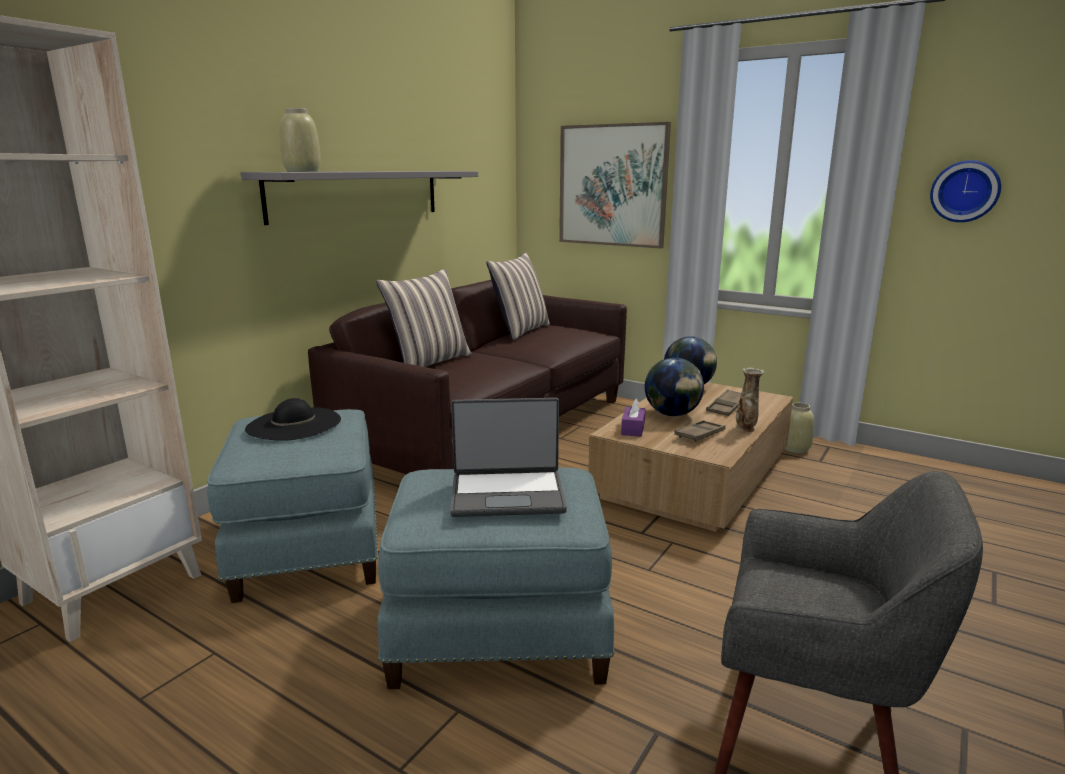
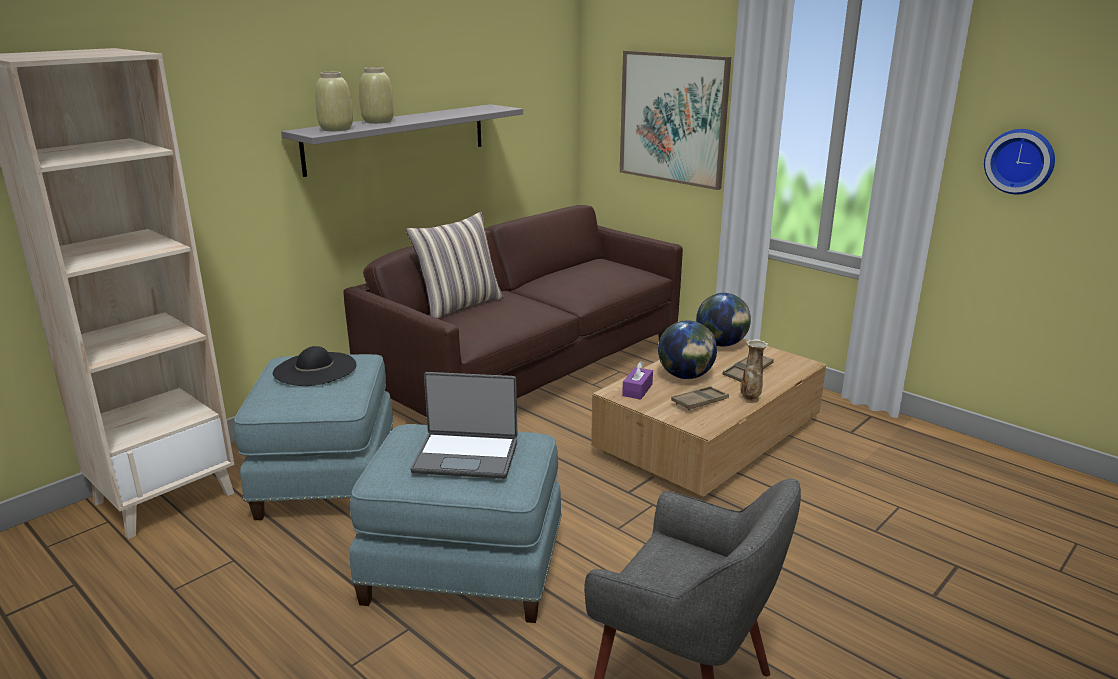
camera: 10 degrees right, 5 degrees up
pillow [486,252,550,340] -> none
beige vase [785,403,814,453] -> beige vase moved to [359,67,394,124]

